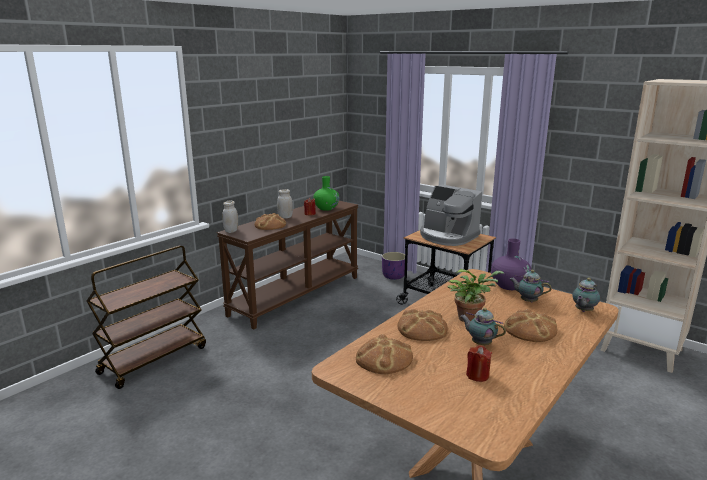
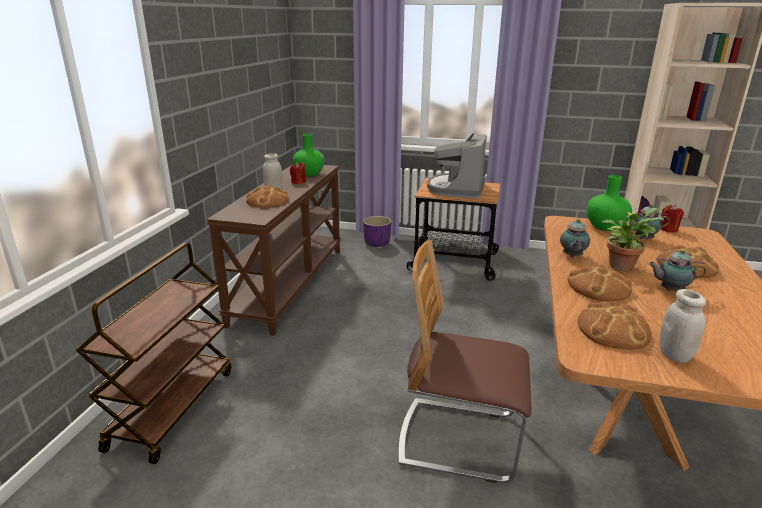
camera: 25 degrees left, 5 degrees up
white jar [222,201,238,233] -> white jar moved to [659,289,706,363]
coffee machine [420,185,482,246] -> coffee machine turned 90 degrees clockwise [427,133,487,199]
red candle [466,345,492,382] -> red candle moved to [660,205,684,233]
purple vase [491,239,532,290] -> green vase [586,175,632,231]
teapot [573,278,600,312] -> teapot moved to [560,219,590,258]
none -> chair [399,239,531,483]

